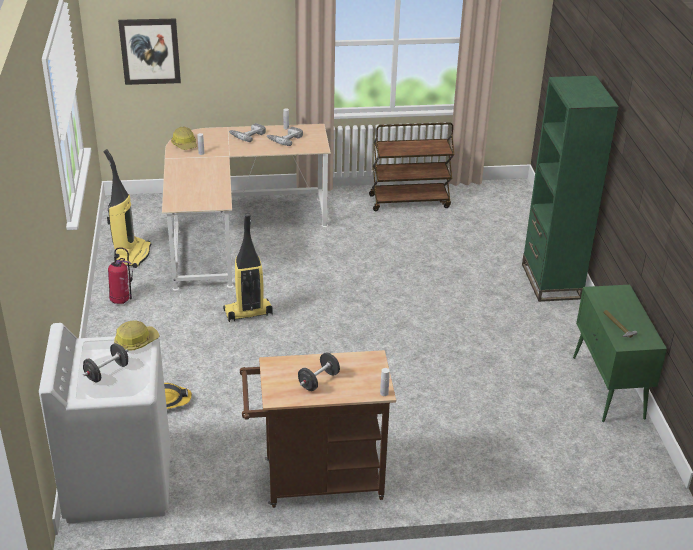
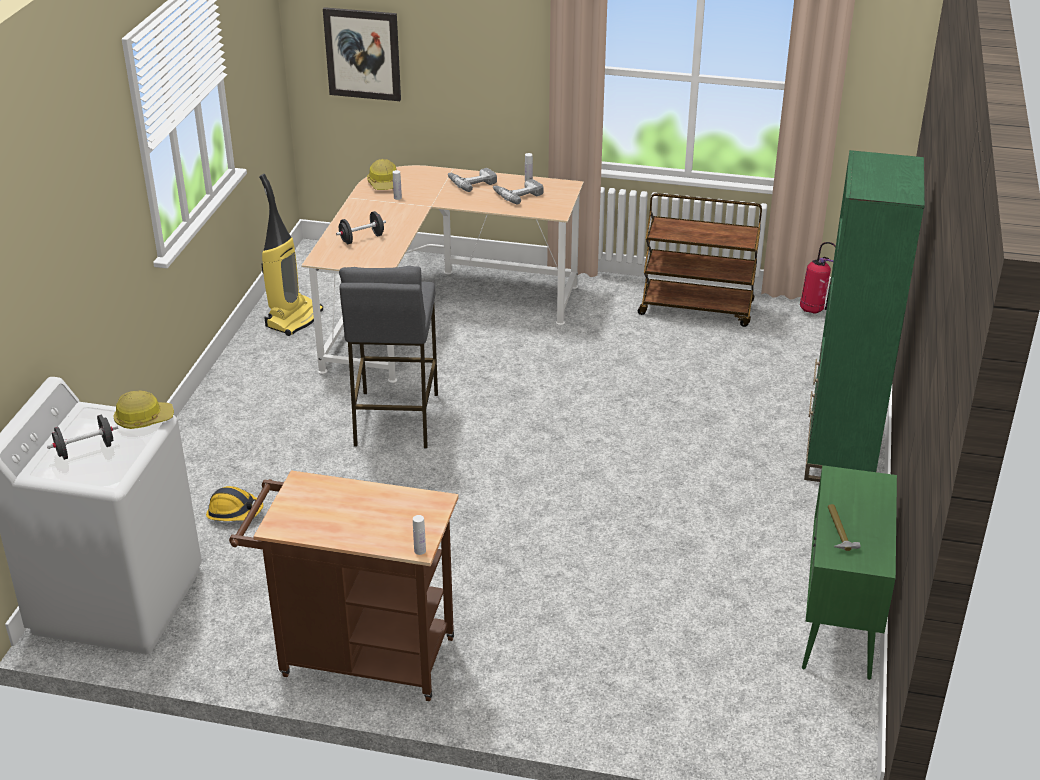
camera: 20 degrees right, 0 degrees up
fire extinguisher [108,247,133,304] -> fire extinguisher moved to [800,242,836,314]
vacuum cleaner [223,213,273,322] -> grey stool [339,266,438,448]
black dumbbell [298,353,340,391] -> black dumbbell moved to [336,211,386,244]

